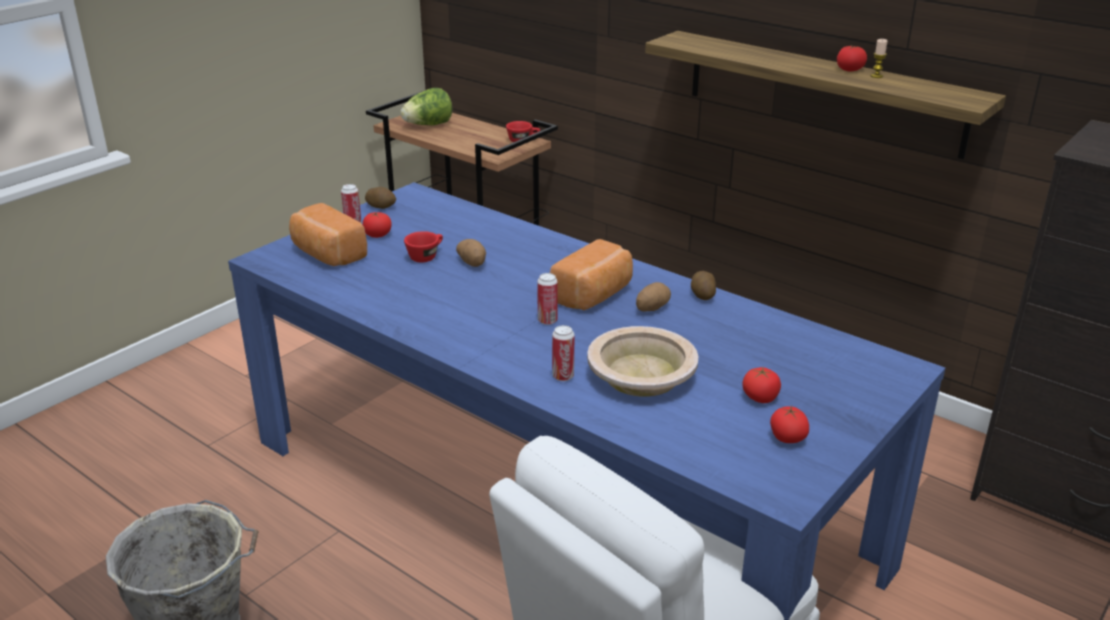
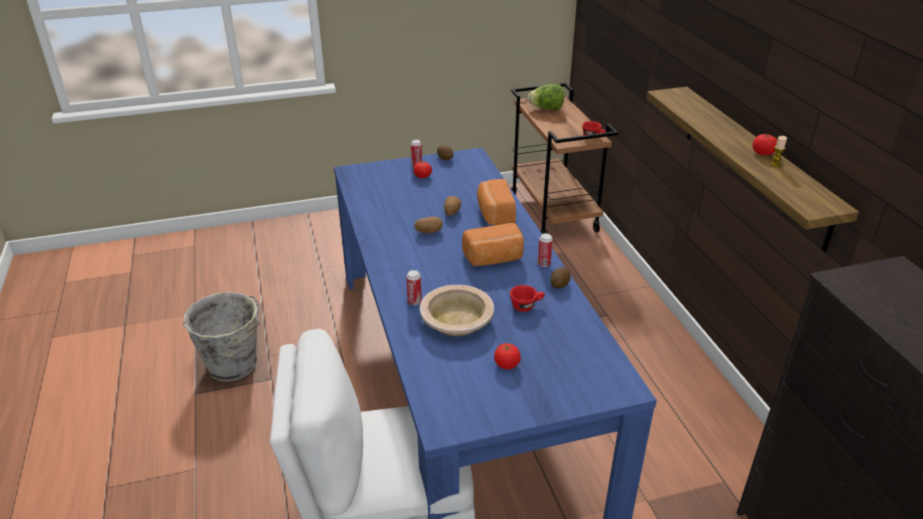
camera: 35 degrees right, 5 degrees up
bread [289,203,367,266] -> bread moved to [477,179,516,225]
red cup [404,231,443,263] -> red cup moved to [510,285,545,312]
can [537,273,558,325] -> can moved to [538,233,553,267]
potato [636,282,671,312] -> potato moved to [415,217,443,234]
tomato [770,406,809,443] -> none

